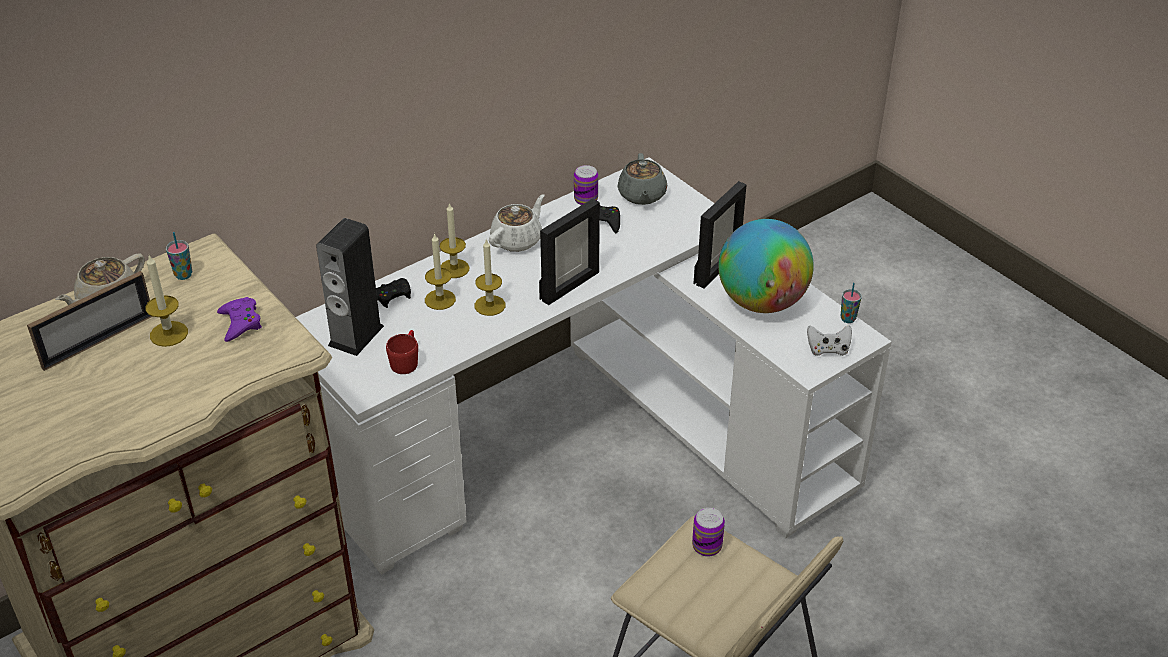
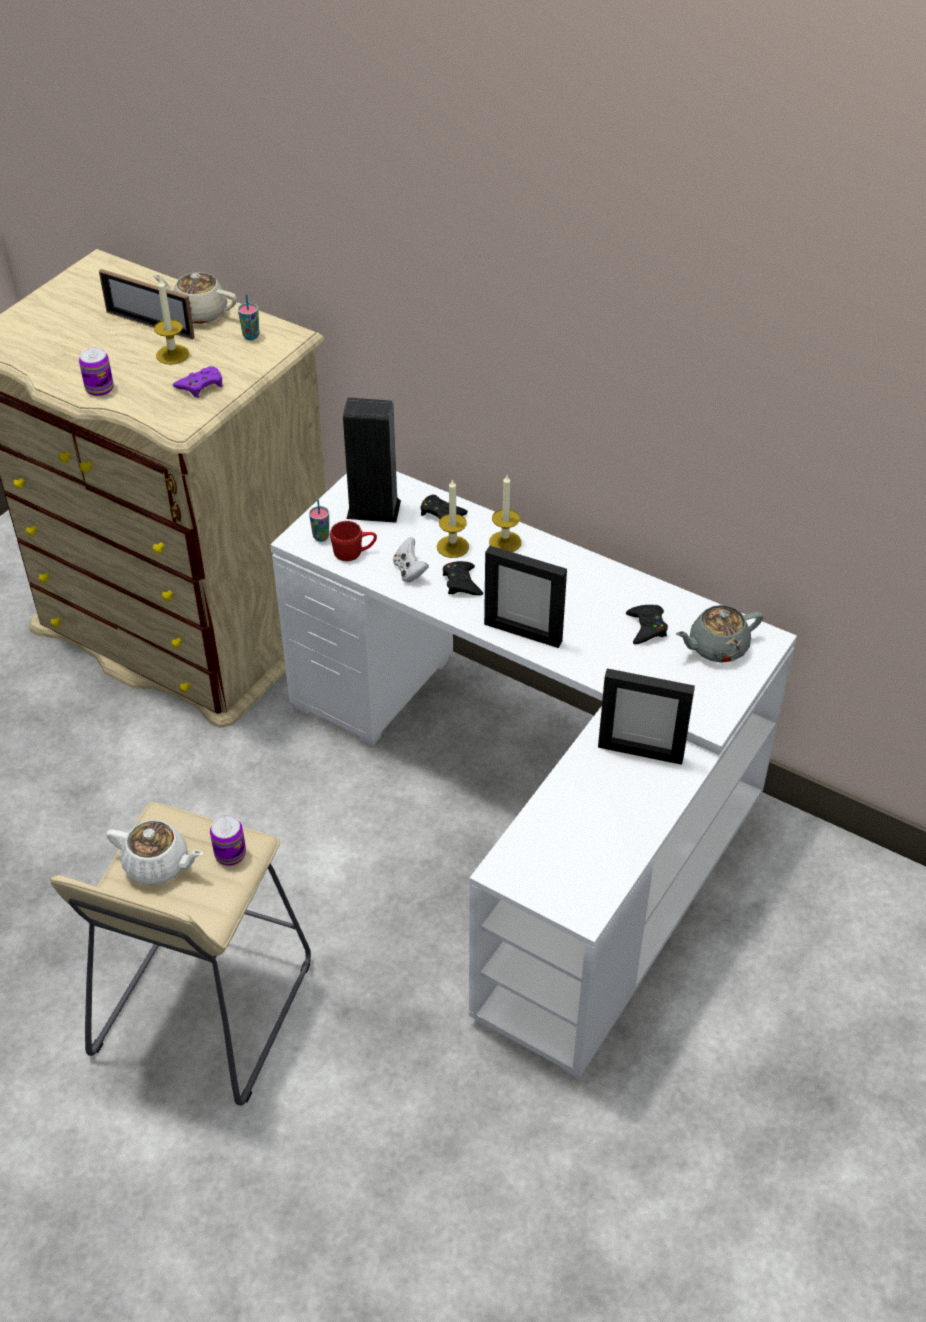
camera: 70 degrees right, 5 degrees up
candle [475,239,505,316] -> black game controller [443,561,483,596]
white teapot [489,194,545,252] -> white teapot moved to [106,820,203,885]
can [574,165,598,205] -> can moved to [79,348,114,396]
globe [718,219,814,313] -> none
white game controller [807,325,852,356] -> white game controller moved to [393,537,429,583]
cup [841,283,862,323] -> cup moved to [309,500,329,542]

